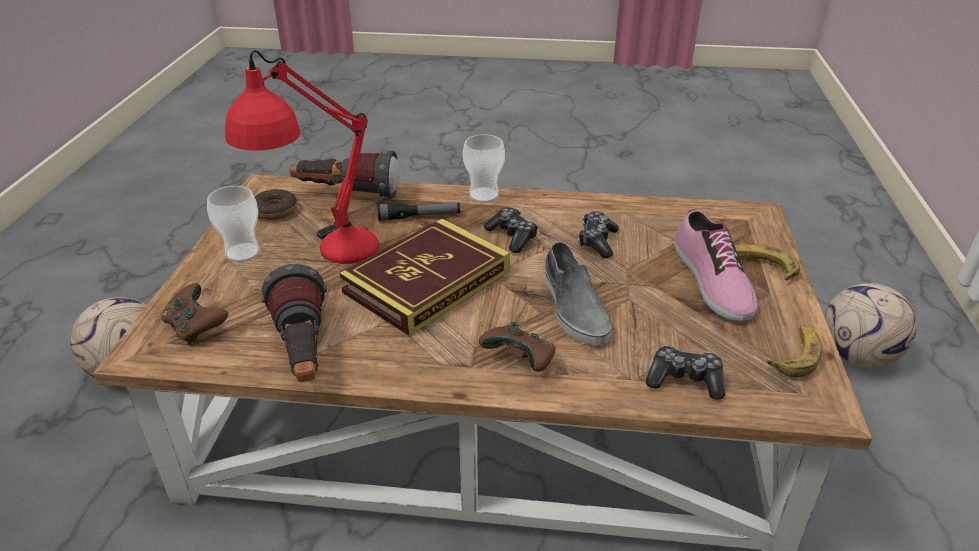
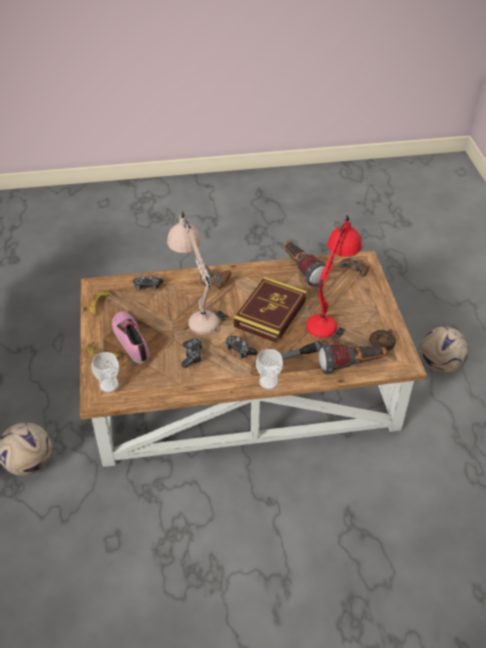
camera: 165 degrees right, 10 degrees up
cup [207,186,260,262] -> cup moved to [91,352,119,393]
grey shoe [545,242,612,345] -> beige table lamp [167,211,226,334]

